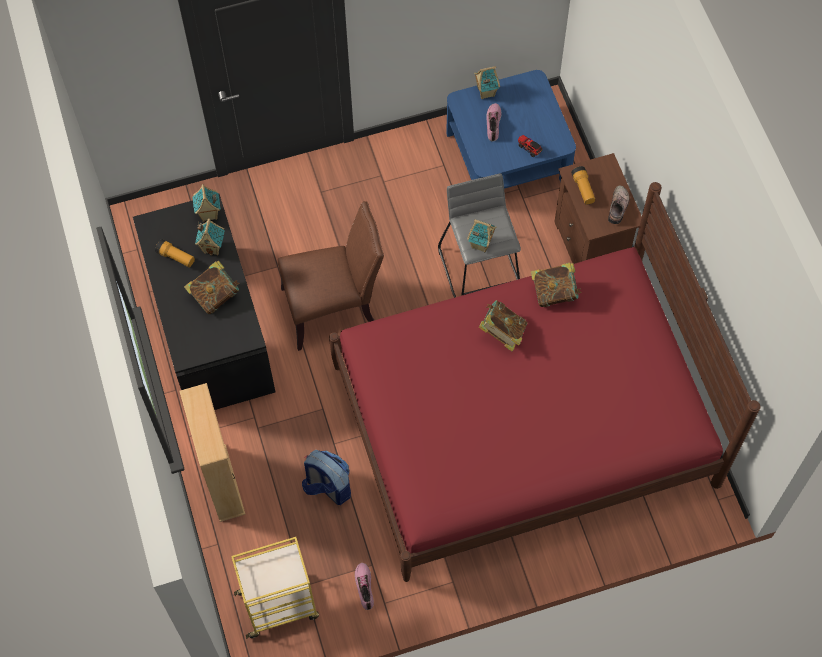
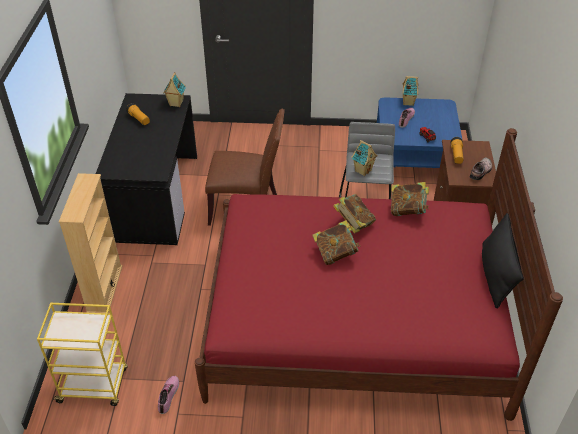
camera: 20 degrees right, 20 degrees down
book [184,261,240,314] -> book moved to [313,220,361,265]
toy house [195,219,225,256] -> none
backpack [302,450,351,505] -> none
none -> black pillow [482,213,524,309]

